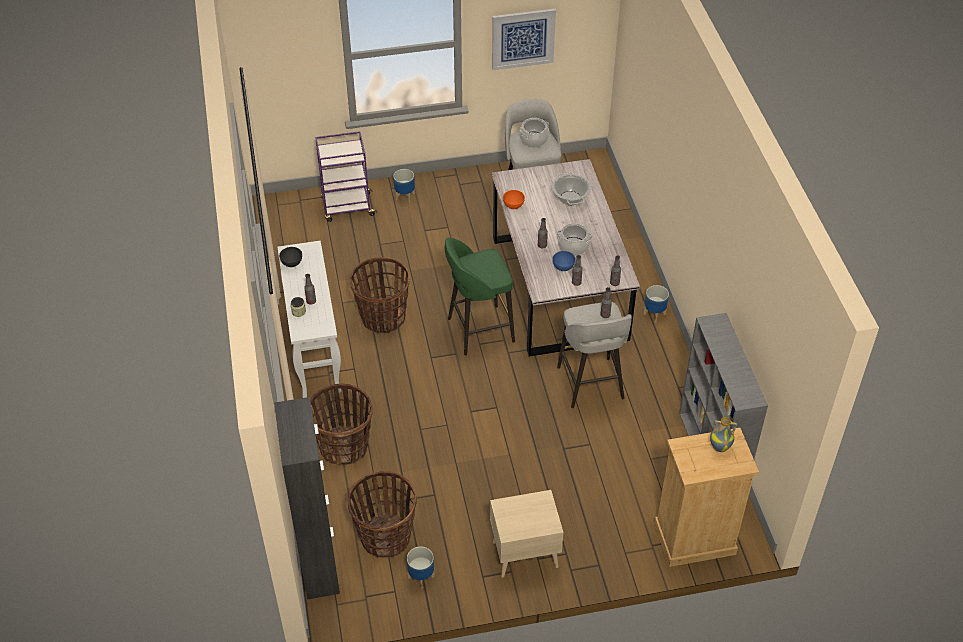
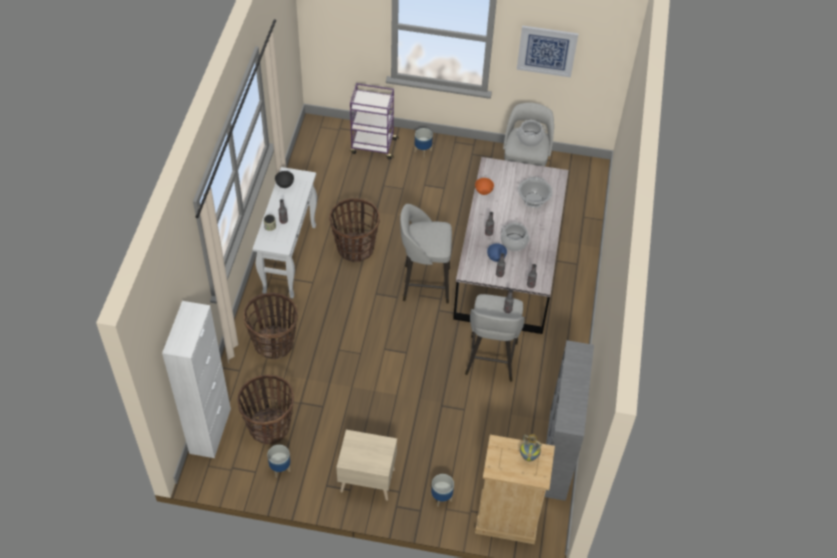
camera: 20 degrees right, 5 degrees up
black cabinet [274,397,340,599] -> white cabinet [162,301,231,458]
green stool [445,238,515,356] -> grey stool [400,204,452,304]
planter [643,285,669,322] -> planter moved to [431,474,454,507]

